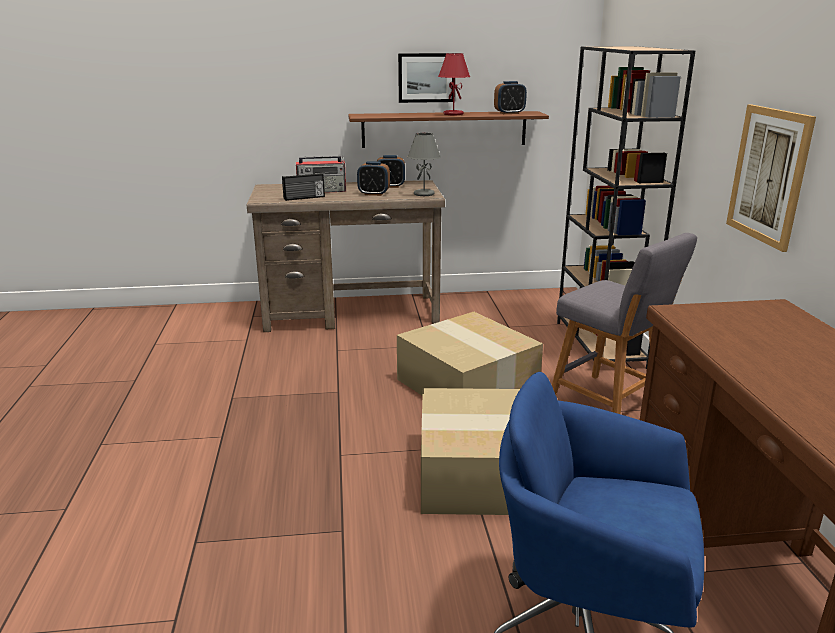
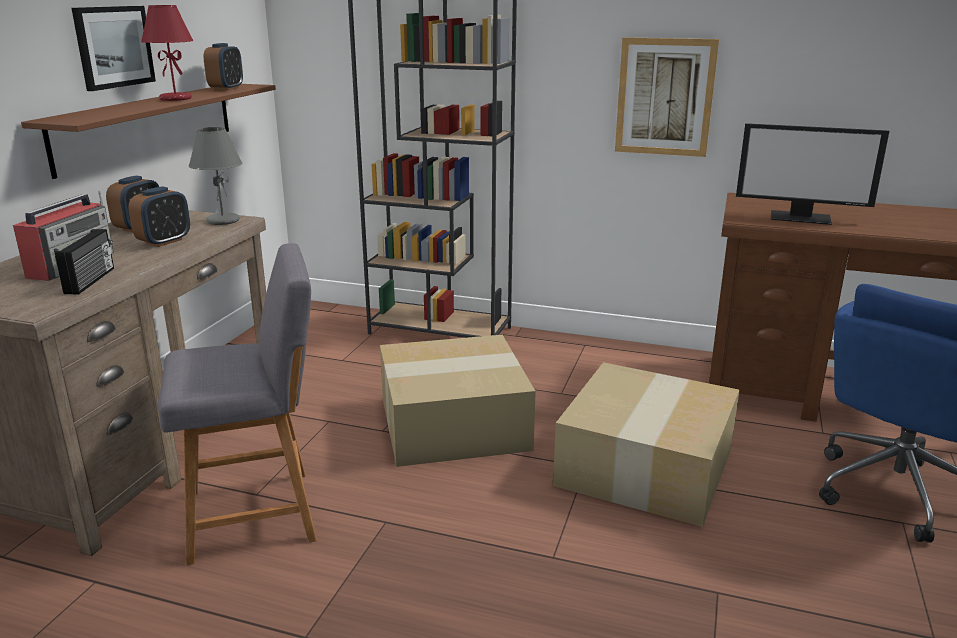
camera: 65 degrees left, 0 degrees up
grey stool [552,233,697,414] -> grey stool moved to [158,243,317,565]
none -> monitor [736,123,889,225]

